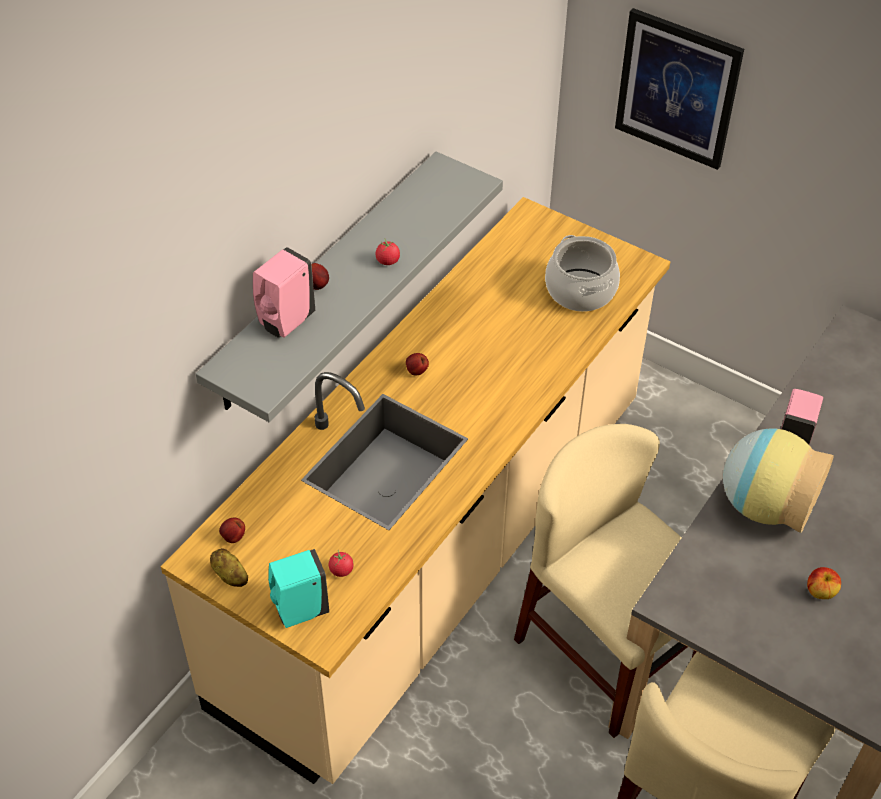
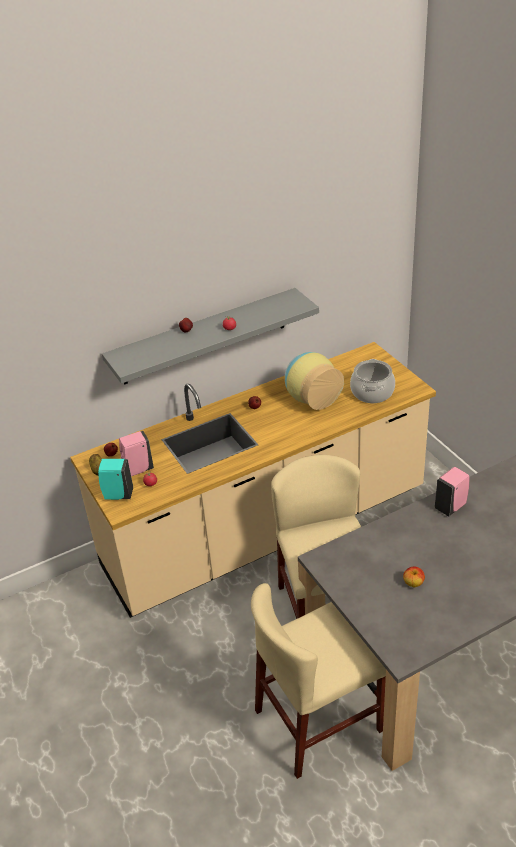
camera: 30 degrees right, 10 degrees down
pink soap dispenser [253,247,315,338] -> pink soap dispenser moved to [119,431,154,476]
picture [615,8,744,170] -> none
vase [723,428,834,533] -> vase moved to [285,352,344,410]

